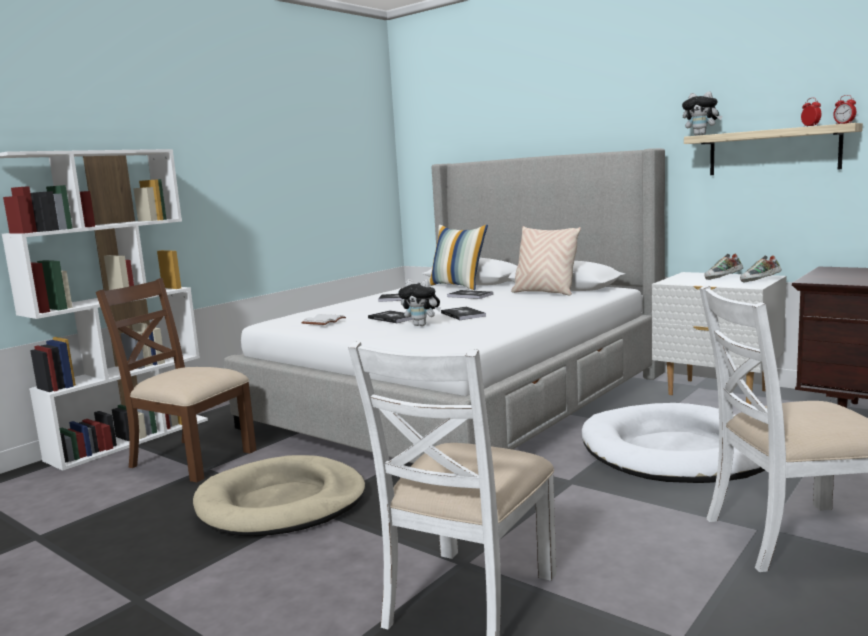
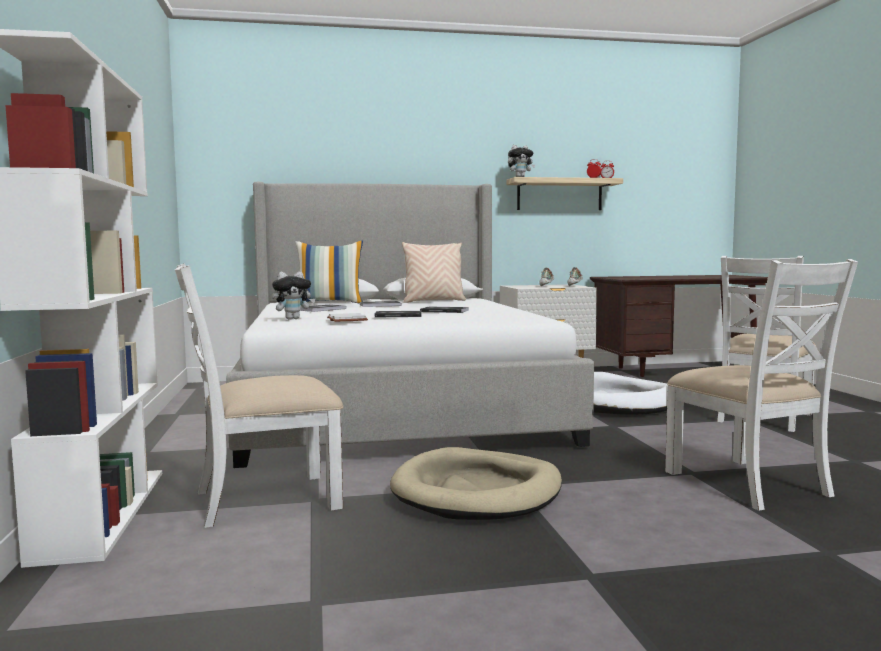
camera: 50 degrees left, 5 degrees down
brown chair [96,278,257,482] -> white chair [175,263,343,528]
plush toy [398,279,441,326] -> plush toy moved to [272,271,316,320]

